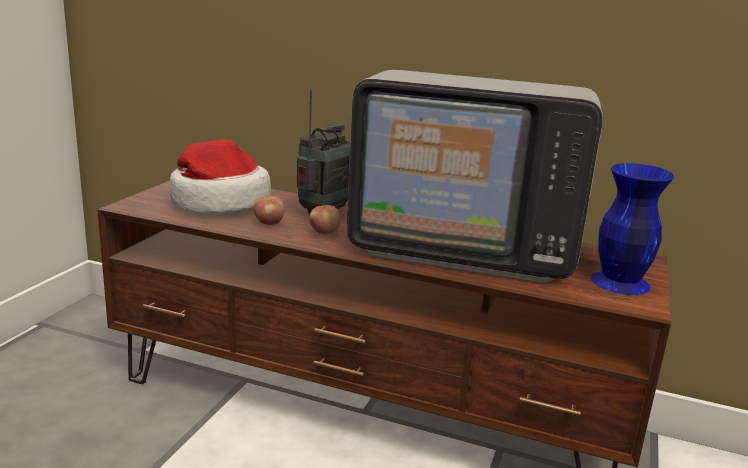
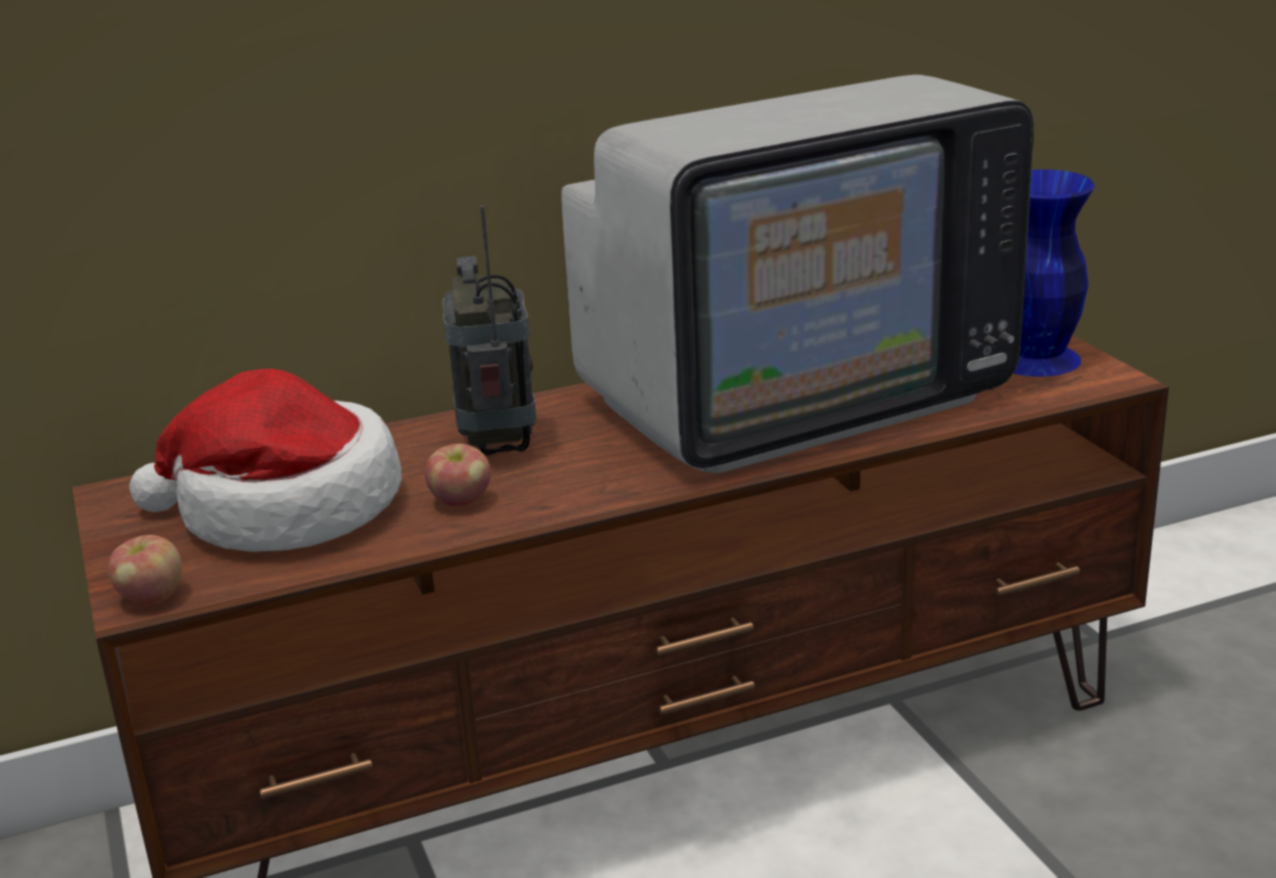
camera: 40 degrees left, 5 degrees up
apple [309,205,341,235] -> apple moved to [108,535,182,604]

